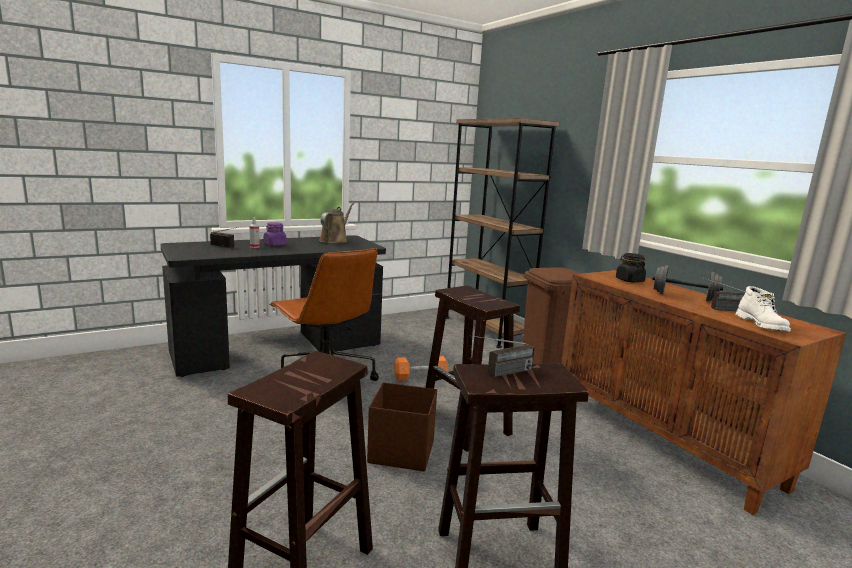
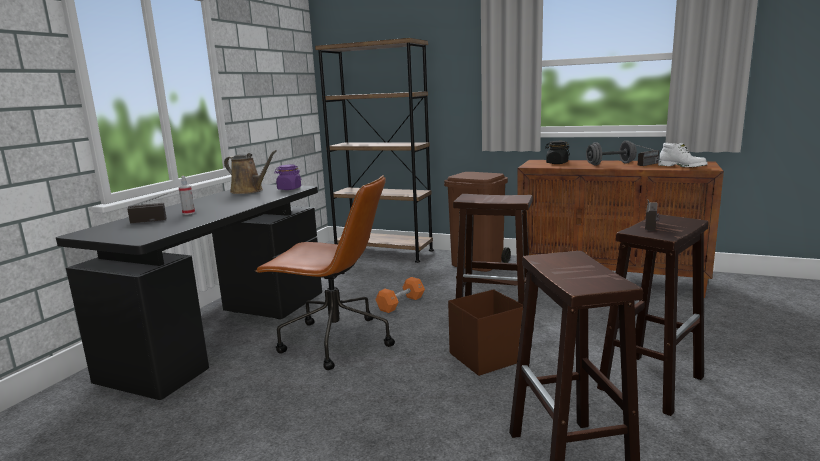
camera: 35 degrees left, 0 degrees up
purple jar [263,222,287,246] -> purple jar moved to [274,165,301,190]
brown watering can [319,202,355,243] -> brown watering can turned 135 degrees clockwise [224,150,277,194]

